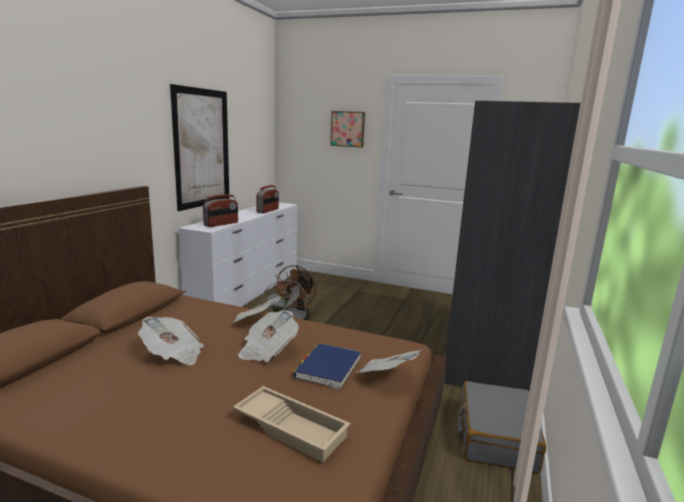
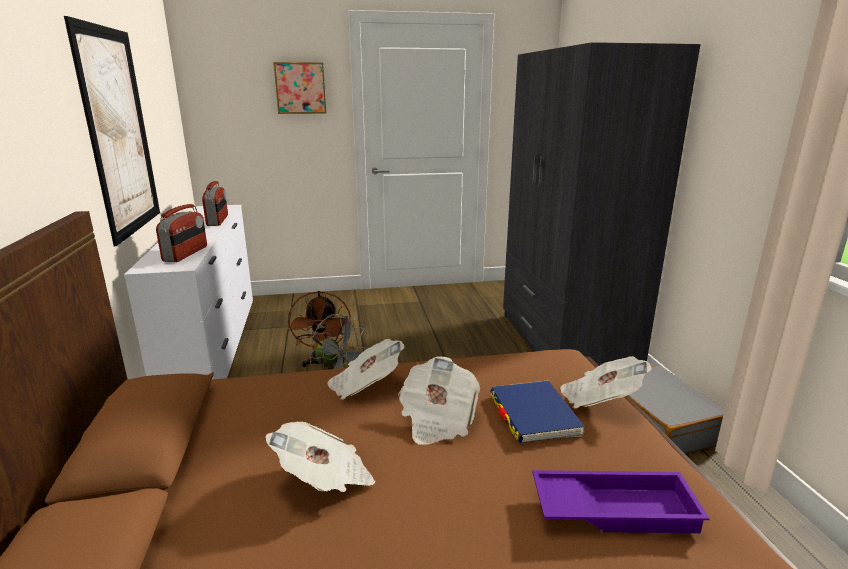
camera: 30 degrees left, 5 degrees up
beige tray [233,386,350,462] -> purple tray [532,470,710,533]

